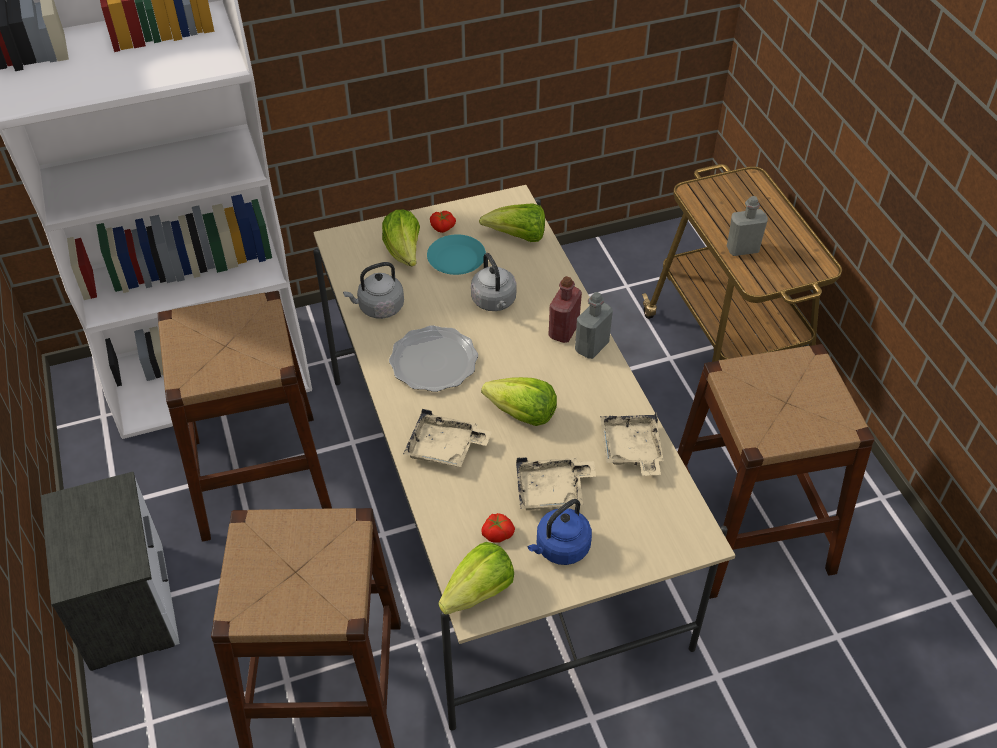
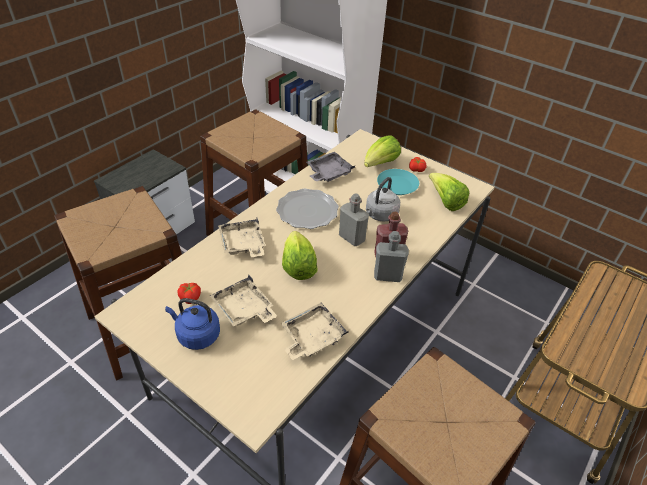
camera: 55 degrees right, 5 degrees down
grey kettle [343,262,404,319] -> grey tray [306,152,355,182]
lettuce [438,542,514,615] -> none
grey bottle [727,196,768,256] -> grey bottle moved to [339,193,369,246]

